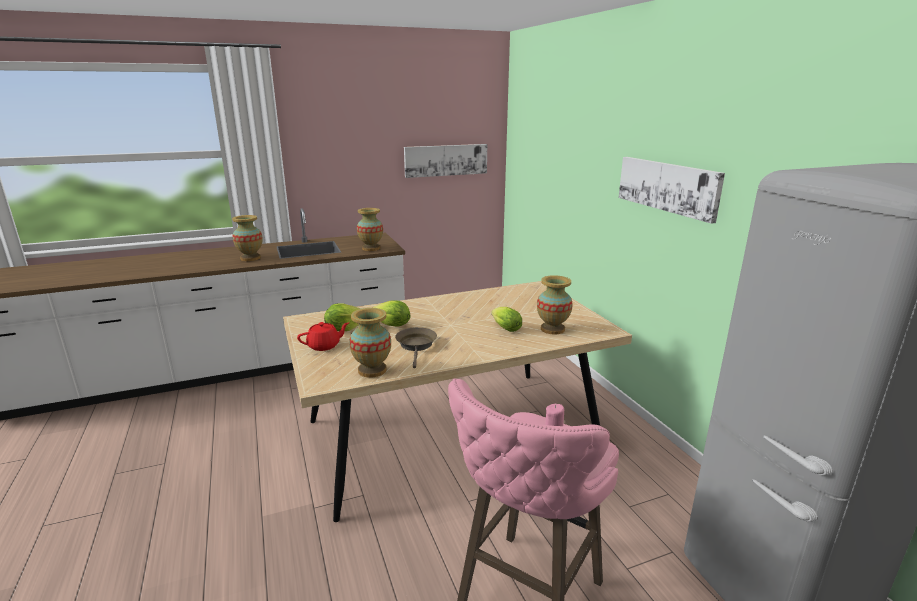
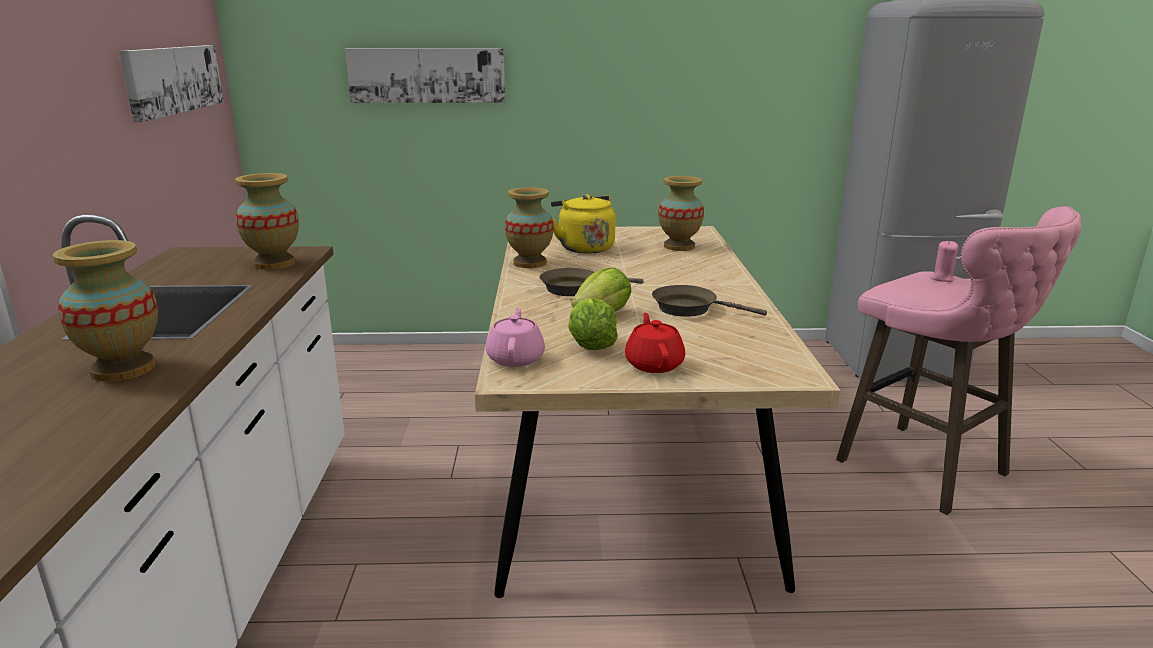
camera: 70 degrees left, 0 degrees up
vase [349,308,391,378] -> vase moved to [505,187,553,268]
lettuce [491,307,522,332] -> none
picture [619,157,725,224] -> picture moved to [345,48,506,103]
none -> pink teapot [486,308,545,367]
none -> brown frying pan [540,268,644,296]
none -> yellow kettle [551,194,616,254]

